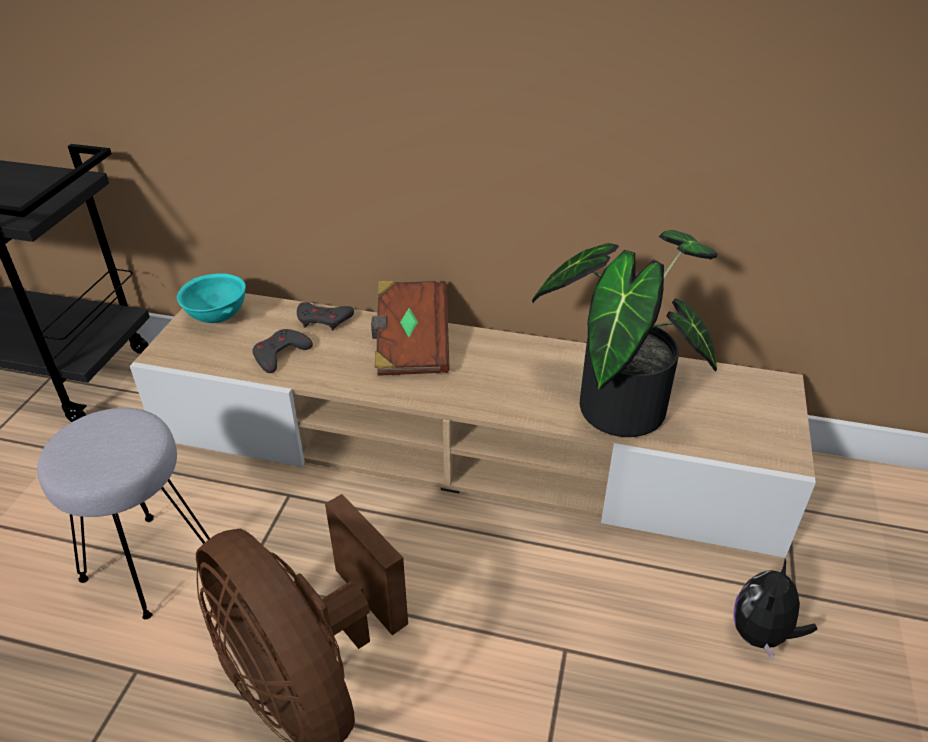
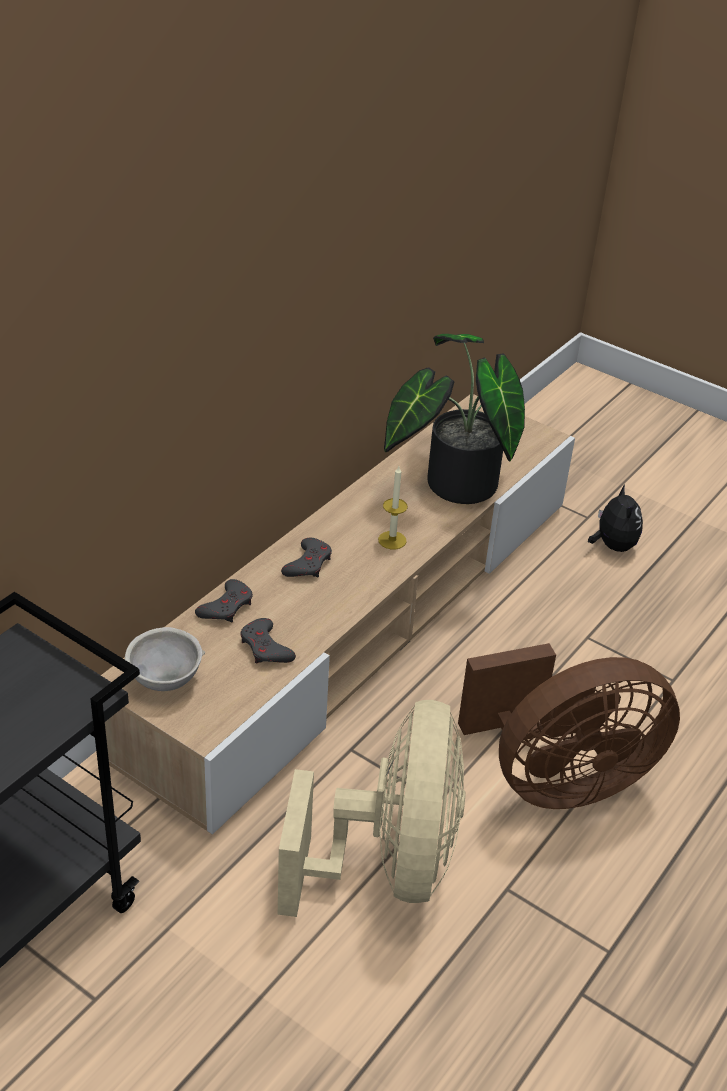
camera: 70 degrees left, 0 degrees up
grey stool [37,408,210,619] -> beige fan [278,700,465,917]
turquoise bowl [177,273,246,323] -> grey bowl [125,627,205,691]
brown book [371,281,450,376] -> grey game controller [281,538,332,577]
plush toy [733,559,817,661] -> plush toy turned 150 degrees counterclockwise [588,484,643,552]
none -> candle [378,466,408,549]

